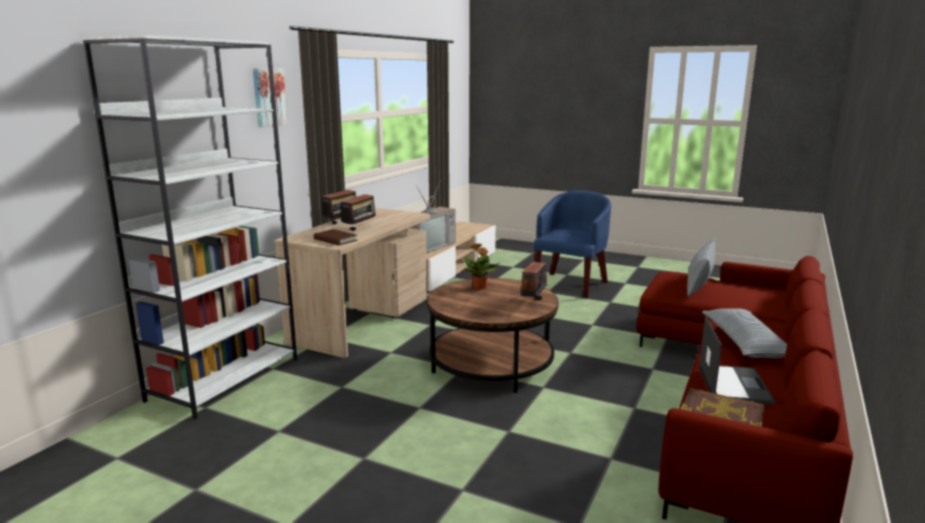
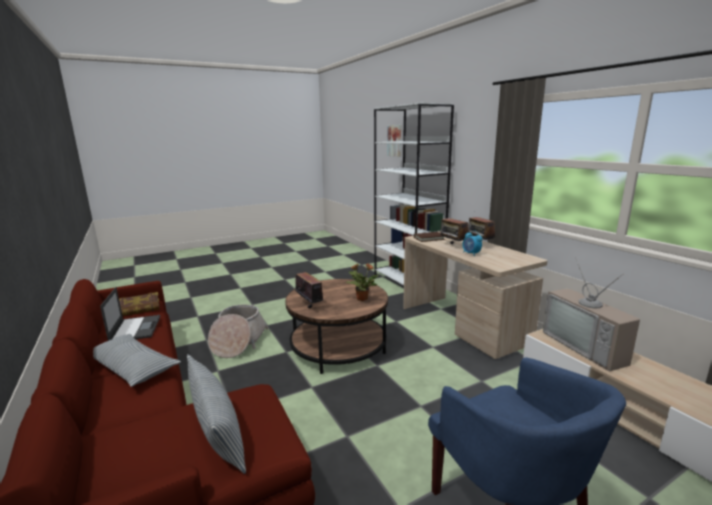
camera: 125 degrees right, 0 degrees up
picture [253,68,288,127] -> picture moved to [387,125,401,157]
laptop [699,316,775,405] -> laptop turned 150 degrees counterclockwise [100,287,161,341]
none -> basket [208,305,269,358]
none -> alarm clock [462,230,483,256]

